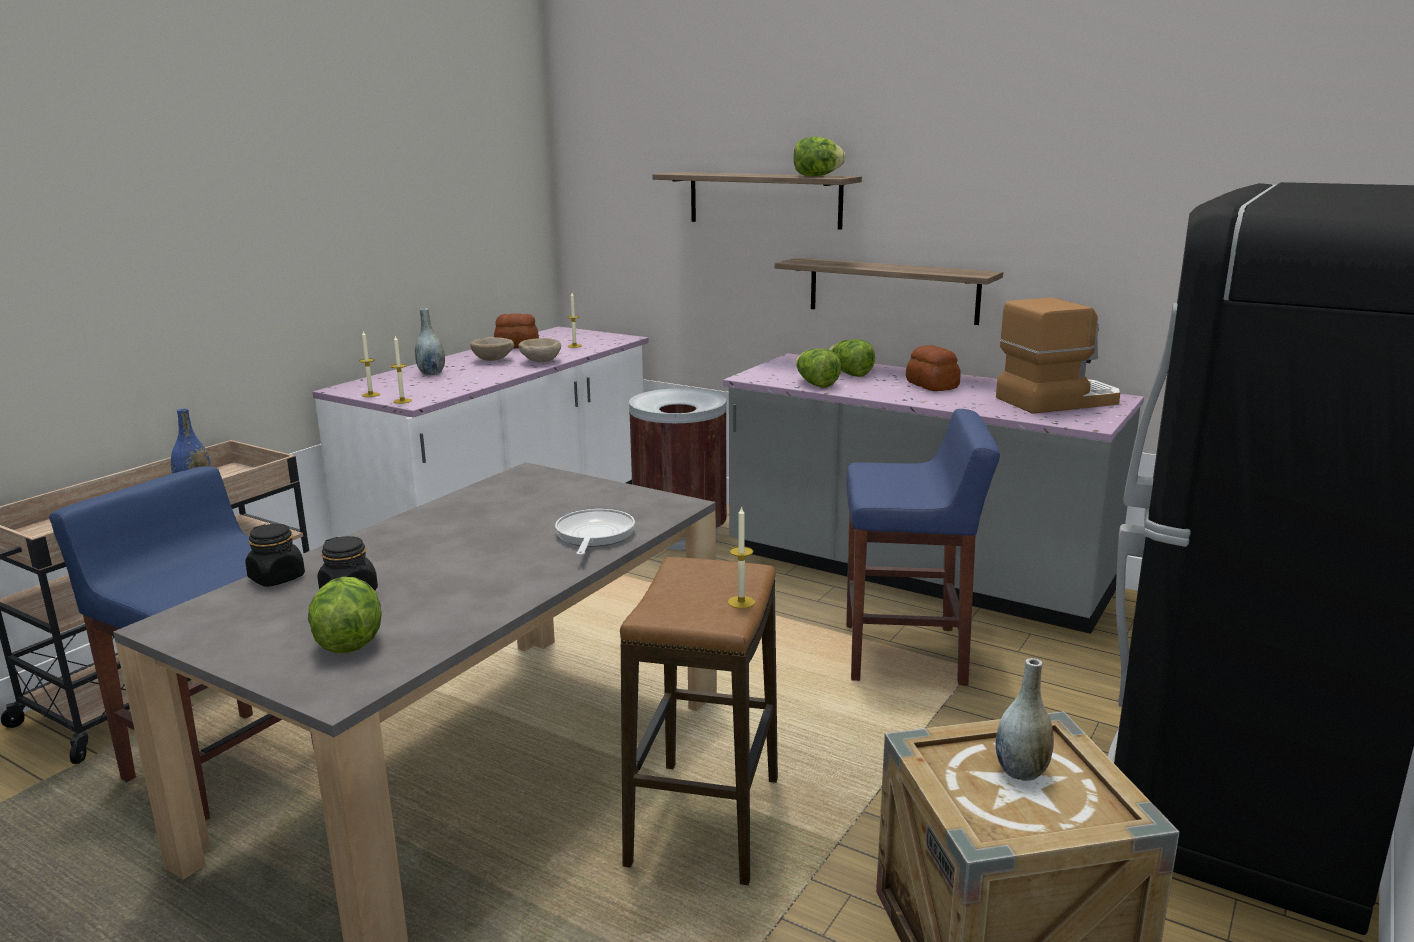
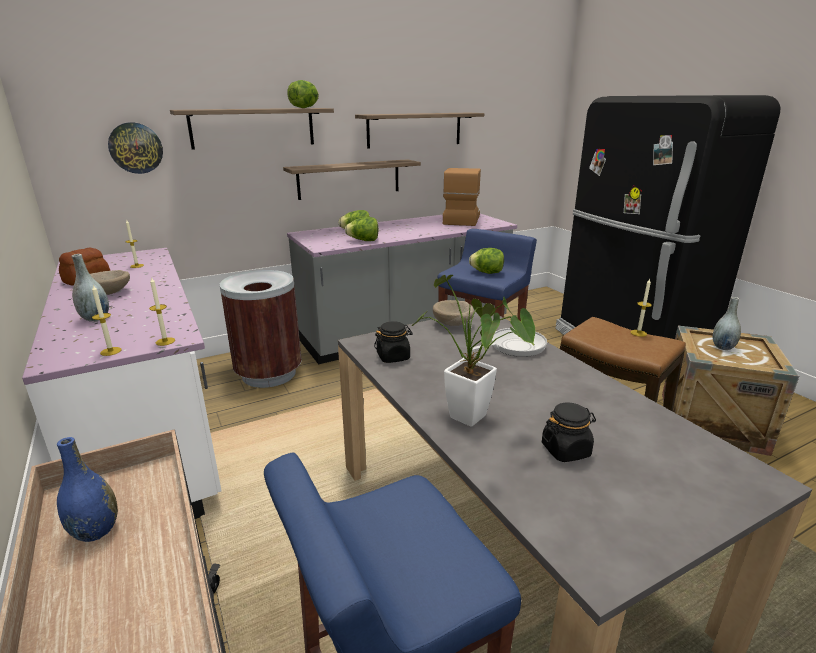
camera: 60 degrees left, 5 degrees up
black jar [245,524,305,587] -> black jar moved to [374,321,413,363]
lettuce [308,577,382,653] -> lettuce moved to [469,248,504,274]
beige bowl [518,338,561,362] -> beige bowl moved to [433,300,474,326]
frying pan [555,509,635,556] -> frying pan turned 120 degrees clockwise [472,328,547,357]
bread [906,345,960,391] -> none
none -> wall clock [108,122,163,174]
none -> shelf [355,113,484,149]
none -> potted plant [412,275,535,427]

